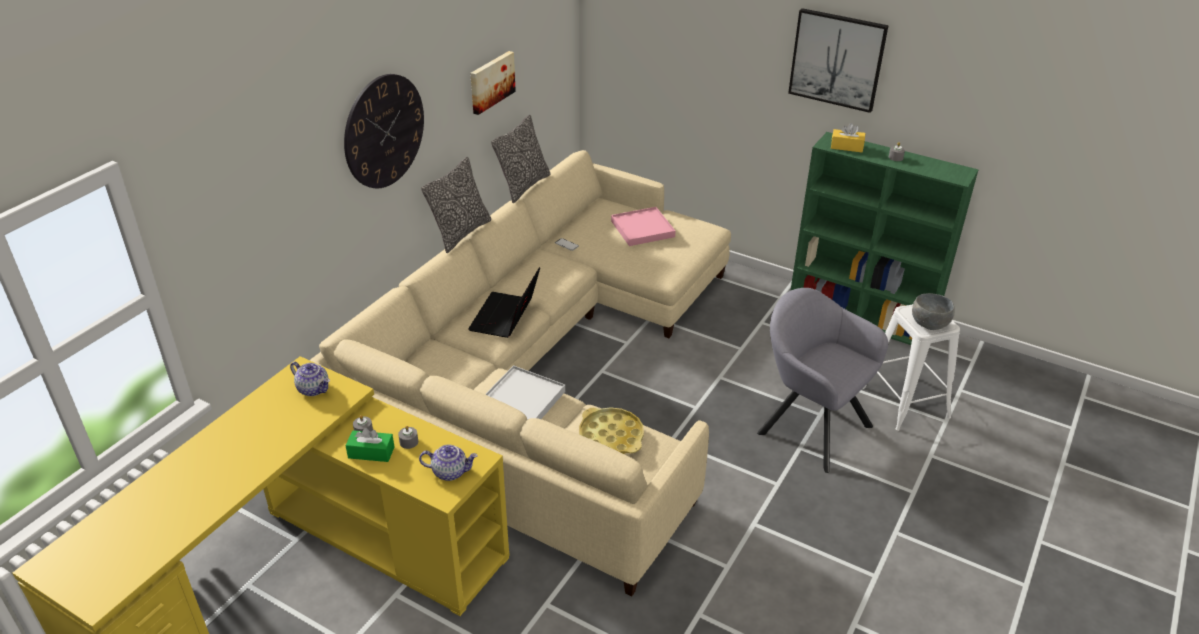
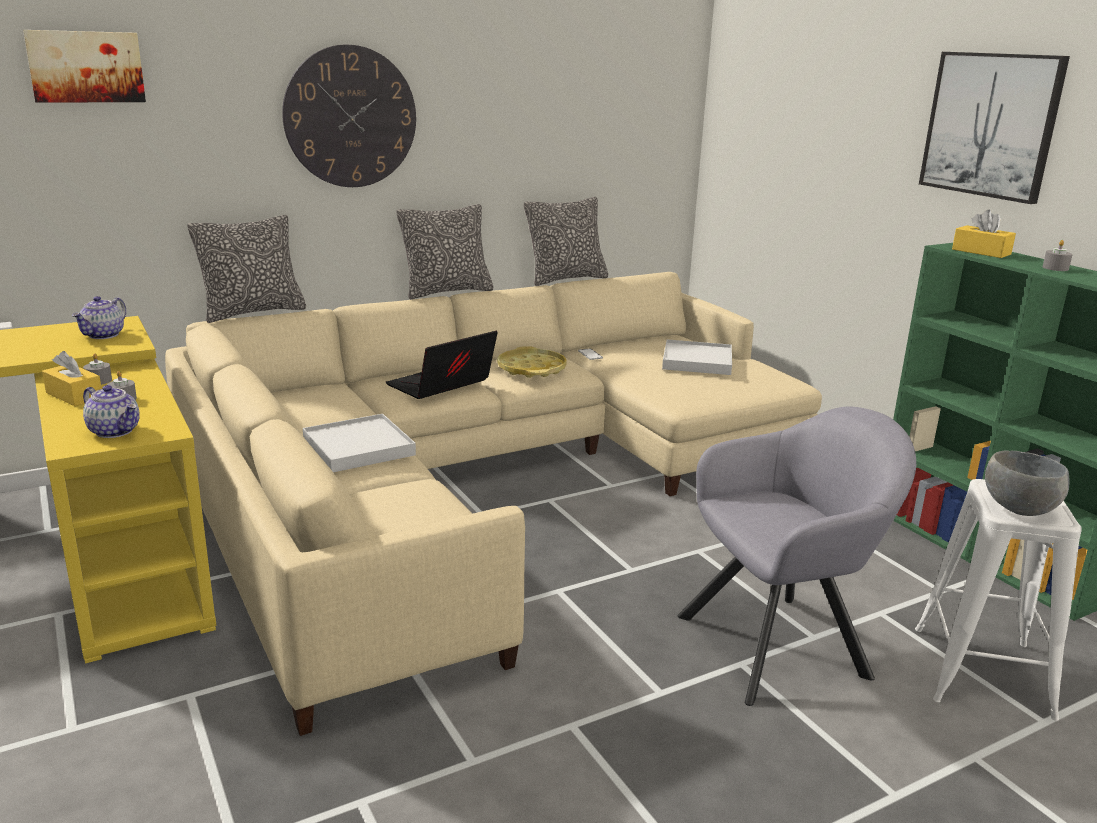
camera: 30 degrees right, 15 degrees down
teapot [290,362,330,396] -> teapot turned 45 degrees clockwise [72,296,126,339]
green tissue box [345,428,394,462] -> yellow tissue box [42,351,102,406]
picture [470,51,516,115] -> picture moved to [23,30,146,103]
yellow tray [579,407,644,454] -> yellow tray moved to [497,346,567,378]
pink tray [611,207,676,246] -> white tray [662,339,732,375]
grey armchair [757,288,888,473] -> grey armchair turned 90 degrees clockwise [678,407,916,706]
none -> pillow [187,215,306,323]

